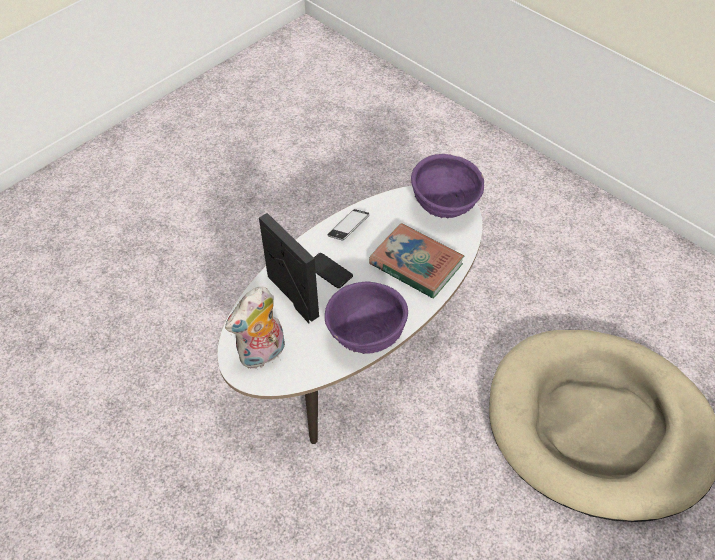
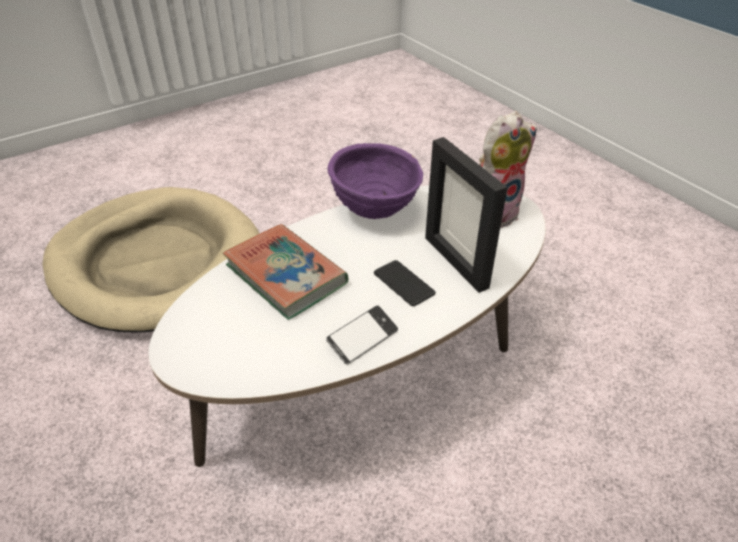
camera: 170 degrees left, 10 degrees down
purple bowl [411,154,484,219] -> none

